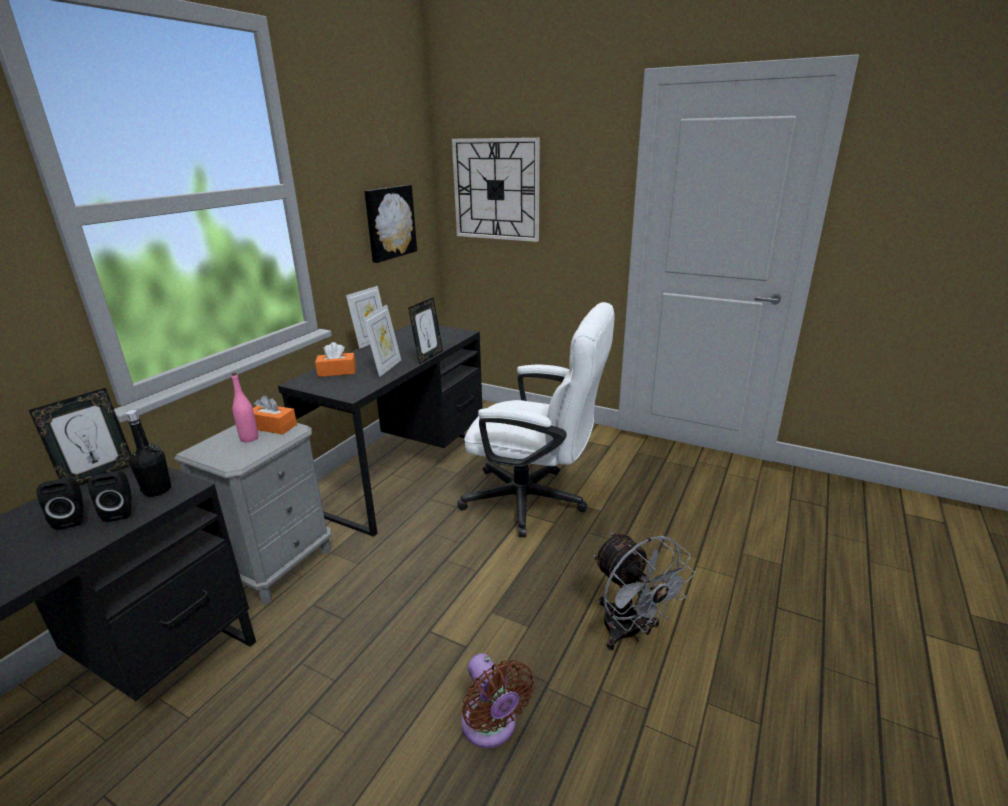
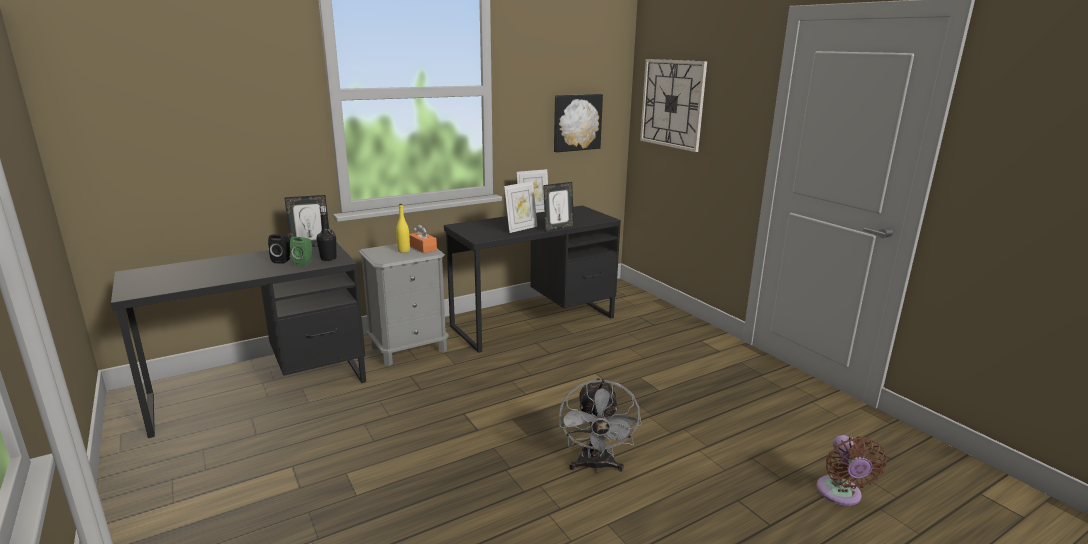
camera: 30 degrees right, 5 degrees down
black speaker [88,471,132,522] -> green speaker [290,237,312,266]
pink bottle [231,373,258,442] -> yellow bottle [396,204,410,253]
orange tissue box [315,342,356,377] -> none
white office chair [457,302,615,537] -> none
brown fan [461,653,535,748] -> brown fan moved to [816,435,887,506]

